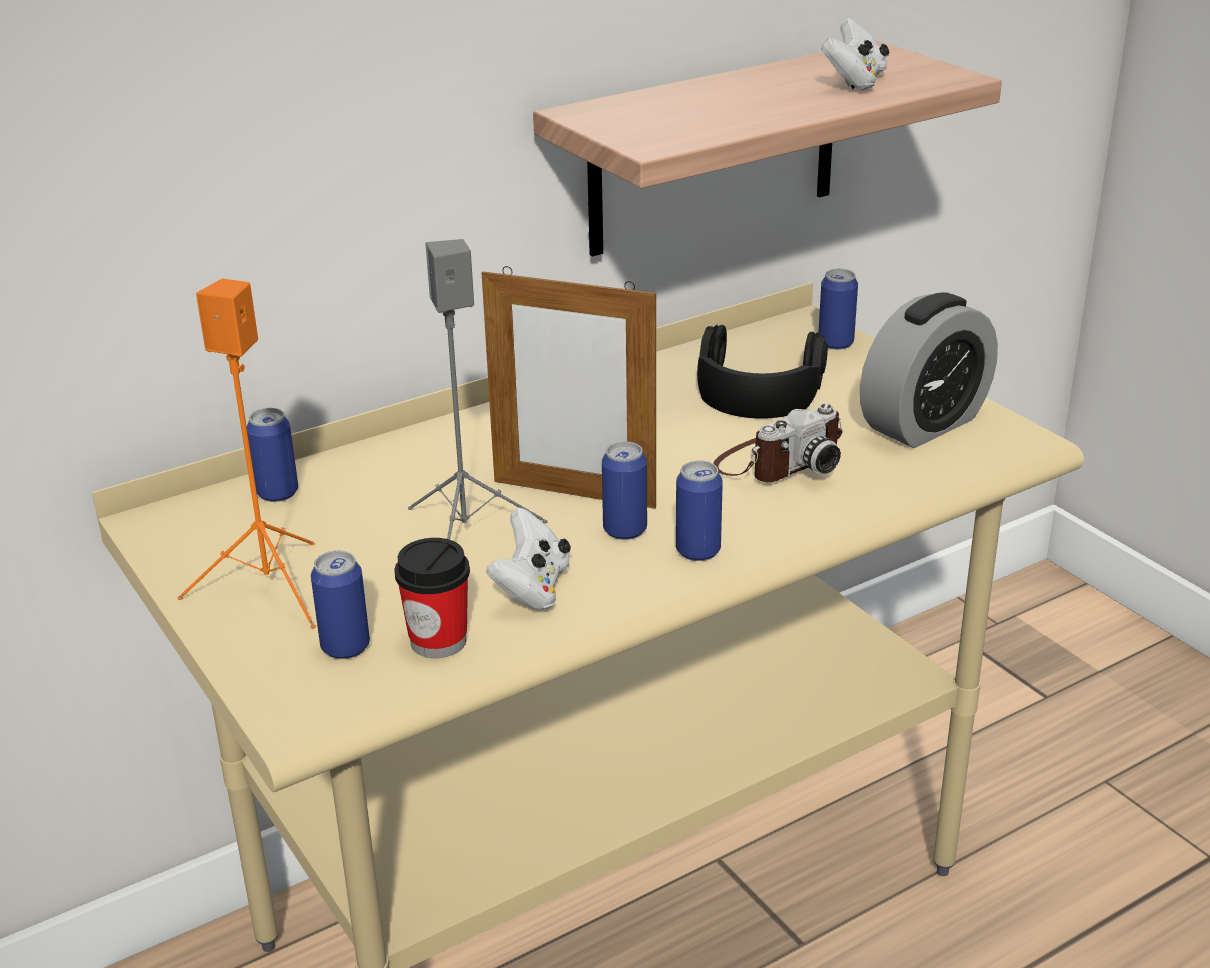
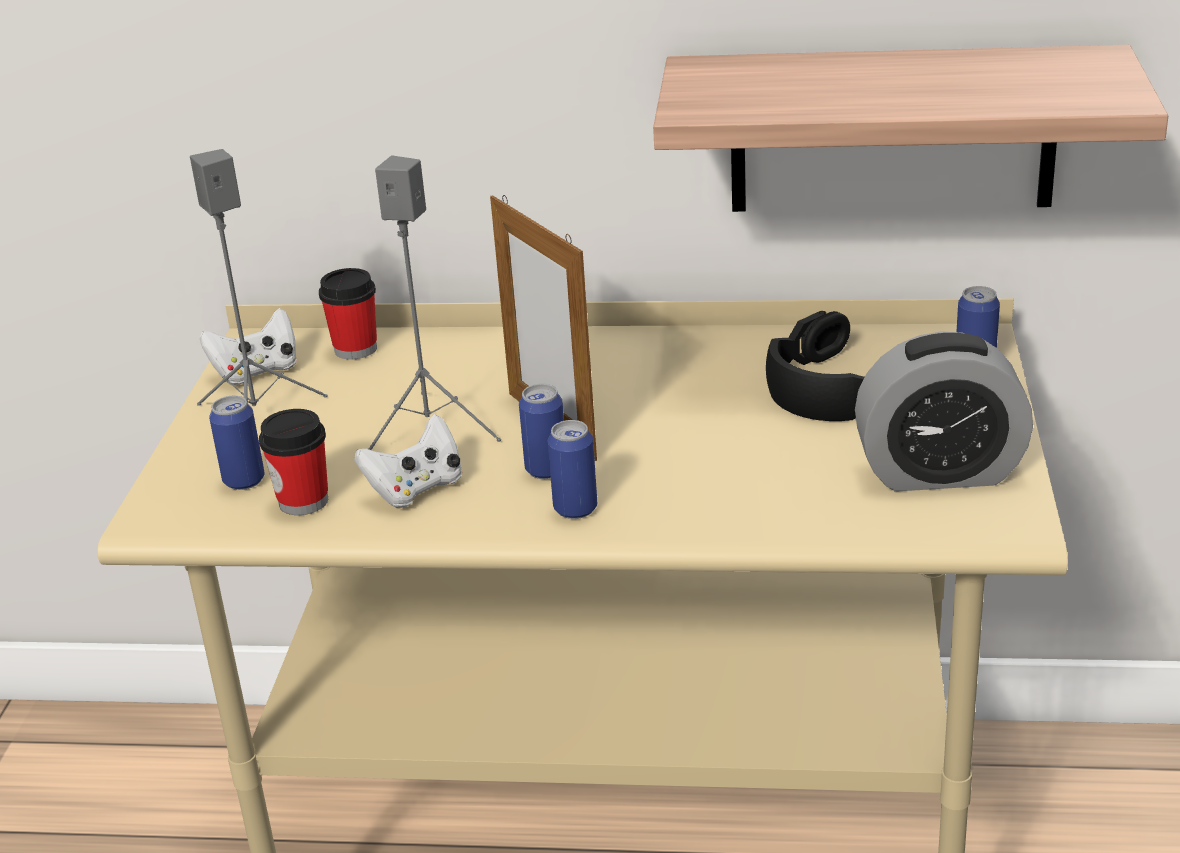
camera: 40 degrees right, 0 degrees up
orange speaker [177,278,316,629] -> grey speaker [190,149,328,406]
can [247,408,298,502] -> cup [319,268,377,359]
camera [713,404,843,482] -> none
white game controller [821,18,889,90] -> white game controller moved to [200,308,297,385]

